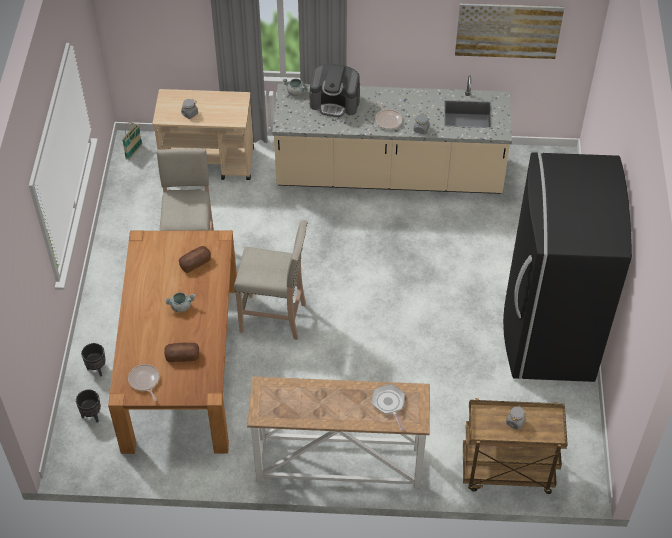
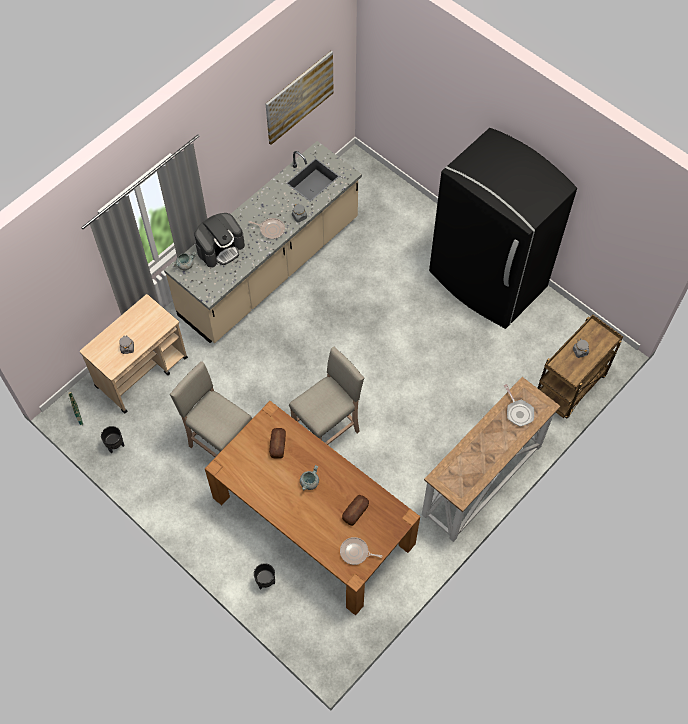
camera: 50 degrees left, 10 degrees up
black planter [76,389,101,422] -> black planter moved to [101,426,124,453]
frying pan [372,384,405,430] -> frying pan turned 135 degrees counterclockwise [504,384,534,427]

